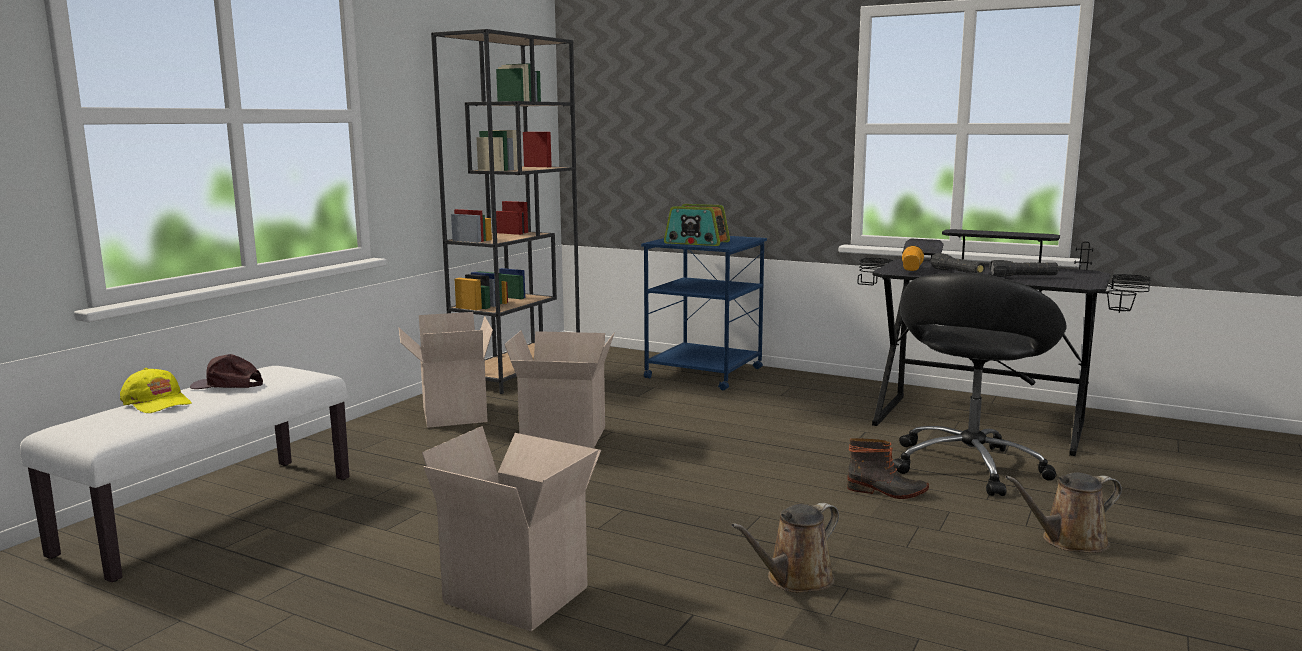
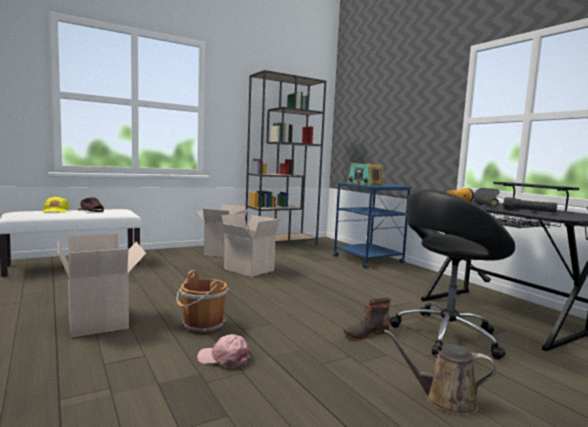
camera: 30 degrees right, 5 degrees down
brown watering can [731,503,839,593] -> pink cap [197,334,251,368]
boot [847,438,929,499] -> boot turned 105 degrees clockwise [343,298,391,339]
none -> brown bucket [176,270,229,334]

